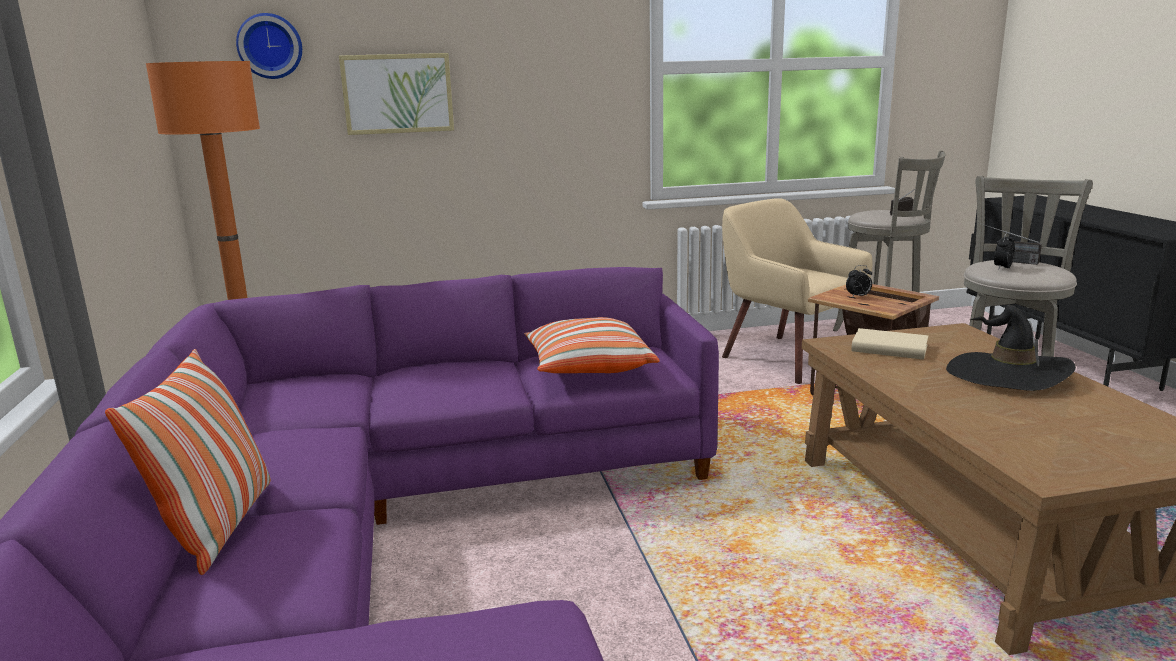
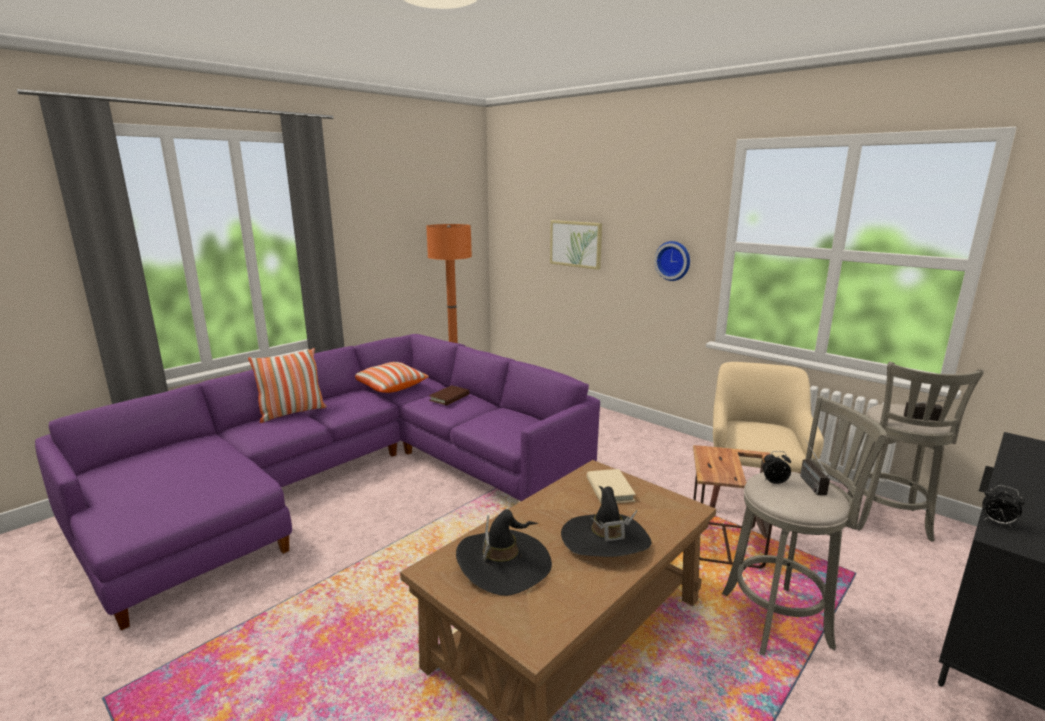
camera: 55 degrees right, 0 degrees up
wall clock [236,13,302,79] -> wall clock moved to [654,241,690,281]
pillow [524,317,659,373] -> pillow moved to [355,362,429,393]
alarm clock [846,265,872,297] -> alarm clock moved to [982,485,1025,528]
none -> brown book [429,385,470,405]
none -> black hat [456,509,552,596]

